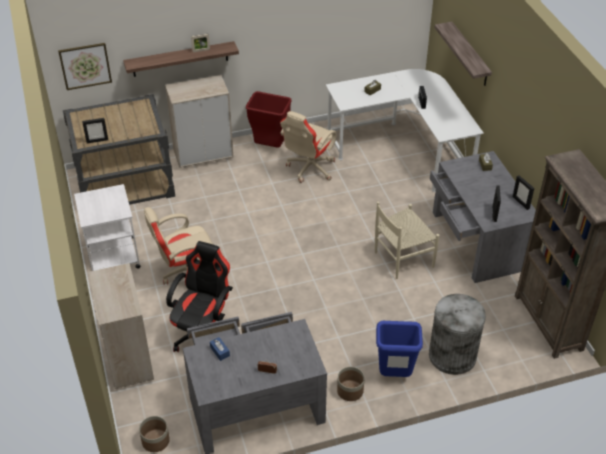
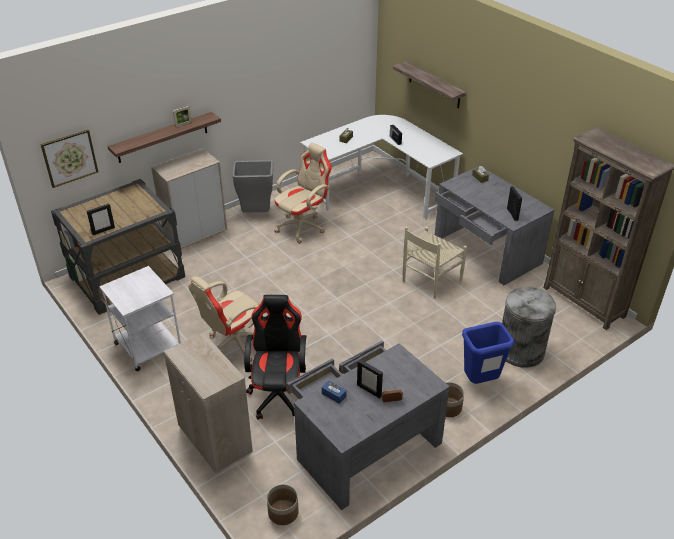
camera: 20 degrees left, 5 degrees down
red trash can [246,91,292,148] -> grey trash can [232,160,273,213]
beige office chair [280,111,336,183] -> beige office chair turned 150 degrees counterclockwise [275,143,331,244]
picture frame [513,175,534,210] -> picture frame moved to [357,360,383,398]

